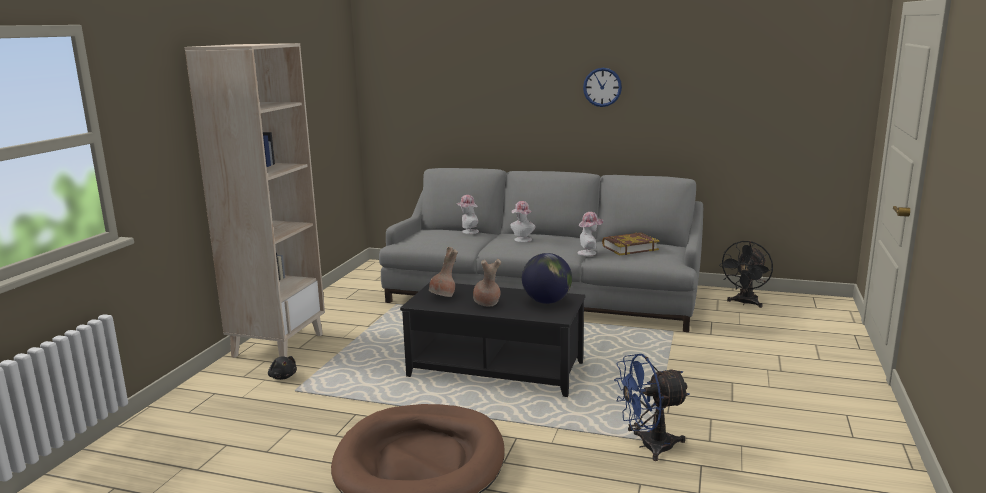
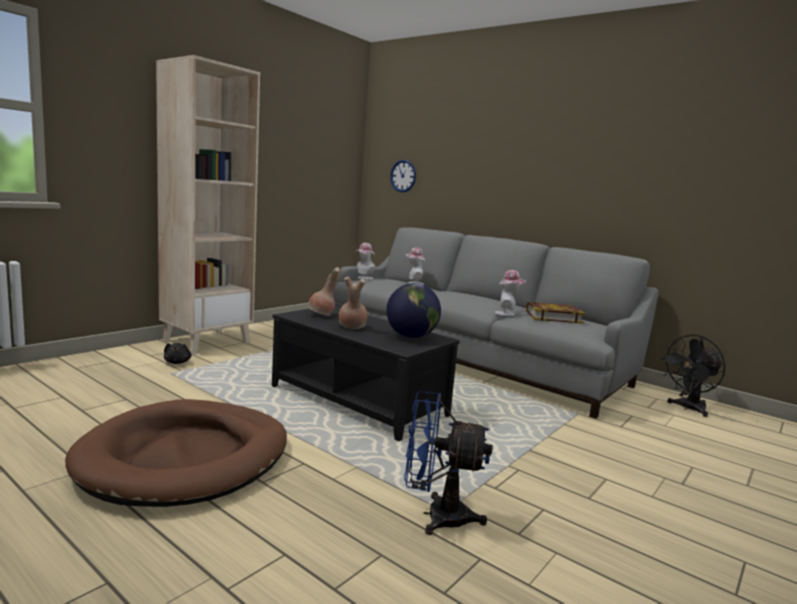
camera: 20 degrees right, 5 degrees down
hat [511,201,536,242] -> hat moved to [356,243,376,280]
wall clock [583,68,622,107] -> wall clock moved to [390,160,416,192]

